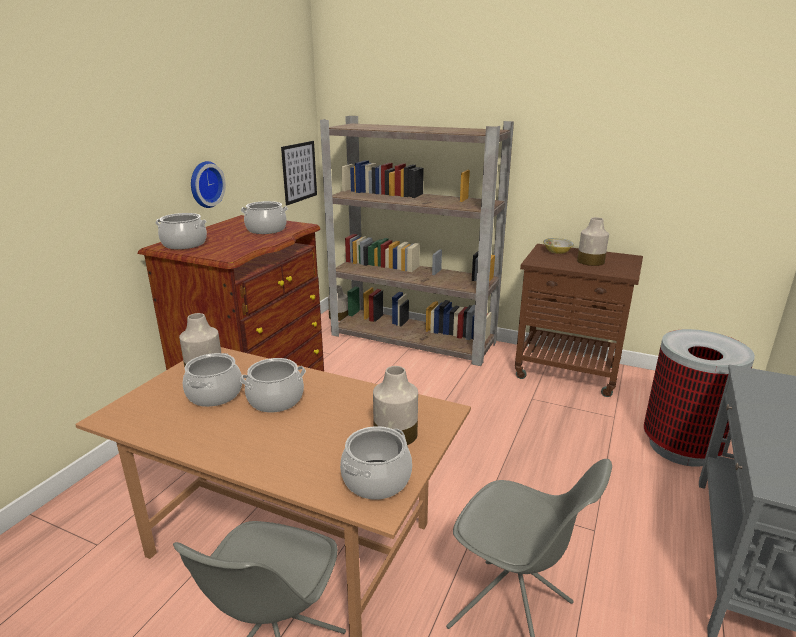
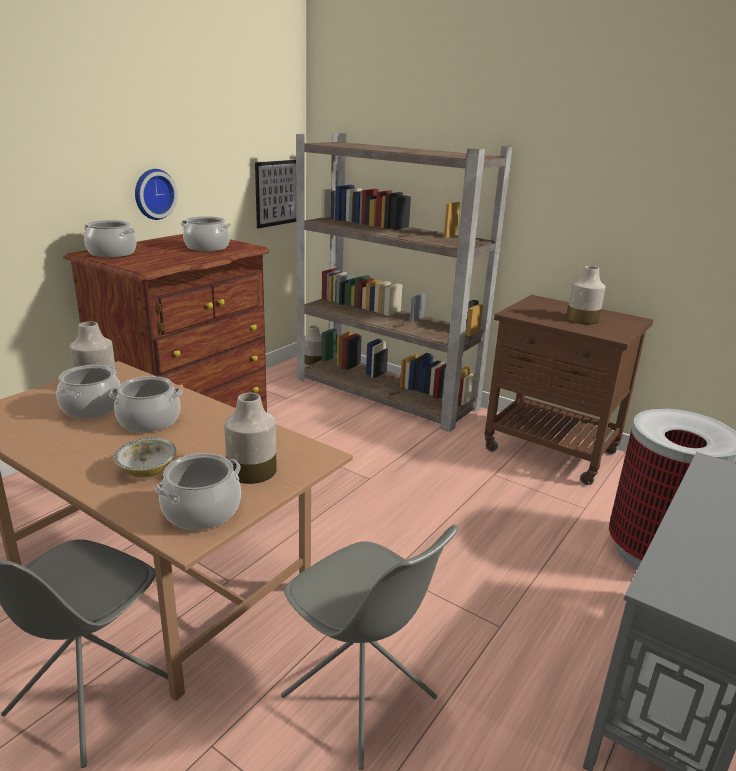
camera: 10 degrees right, 0 degrees up
bowl [543,238,574,254] -> bowl moved to [113,438,177,477]

